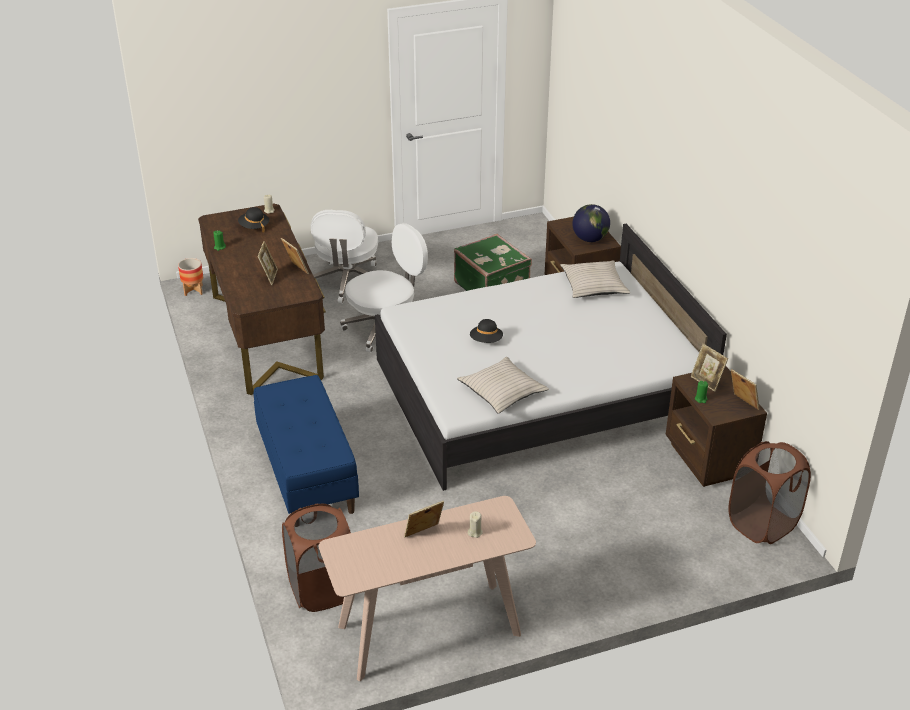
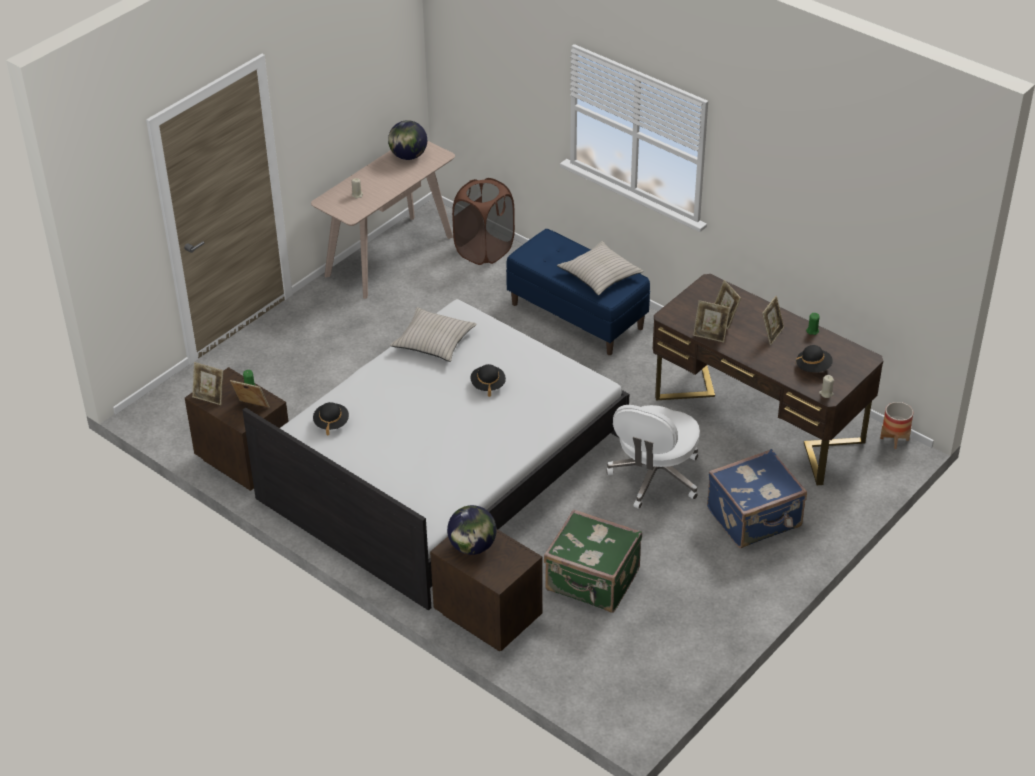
camera: 150 degrees right, 5 degrees up
white office chair [311,210,378,303] -> blue suitcase [707,449,807,548]
picture frame [404,501,444,537] -> picture frame moved to [762,296,784,345]
beige pillow [560,260,630,298] -> beige pillow moved to [557,241,643,295]
brown laundry basket [728,441,811,544] -> none
none -> black hat [313,402,349,436]
none -> globe [388,120,427,160]

